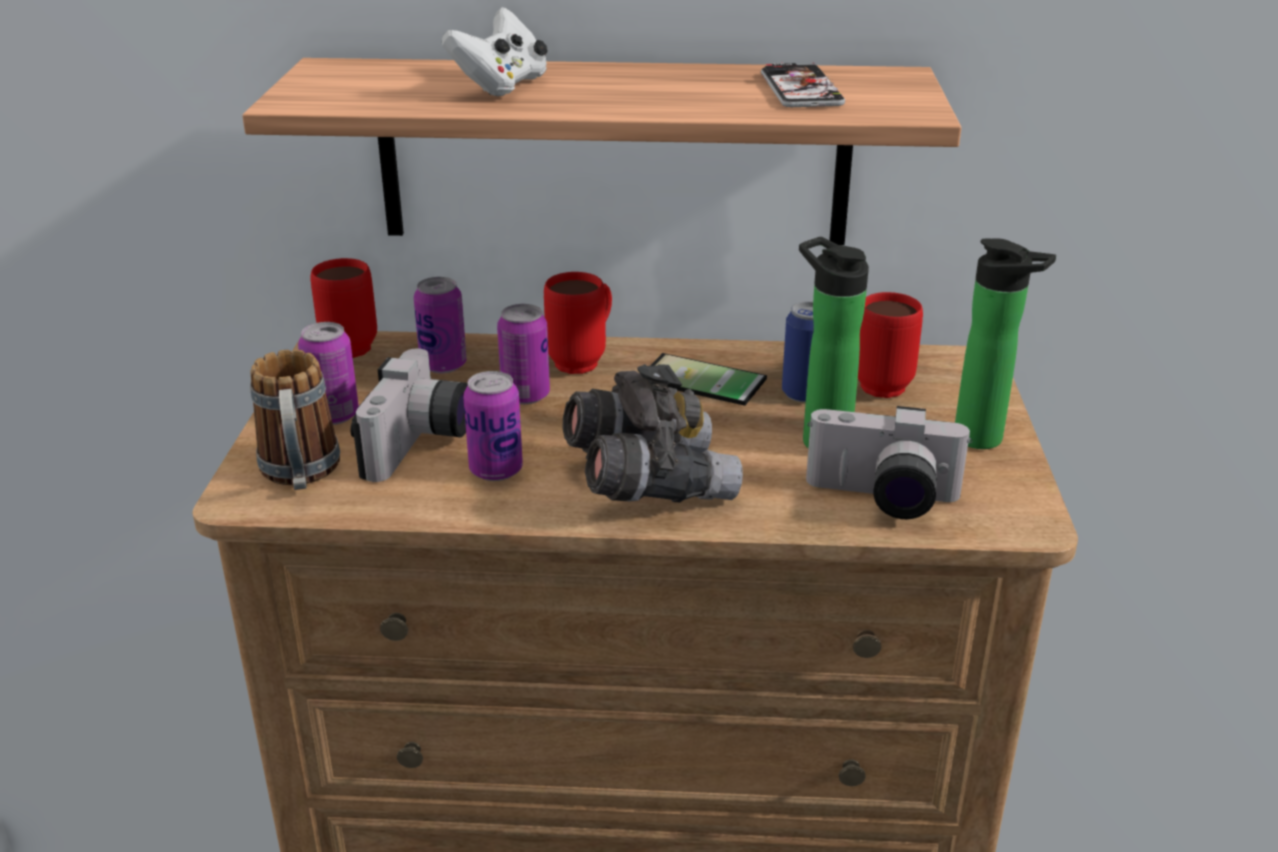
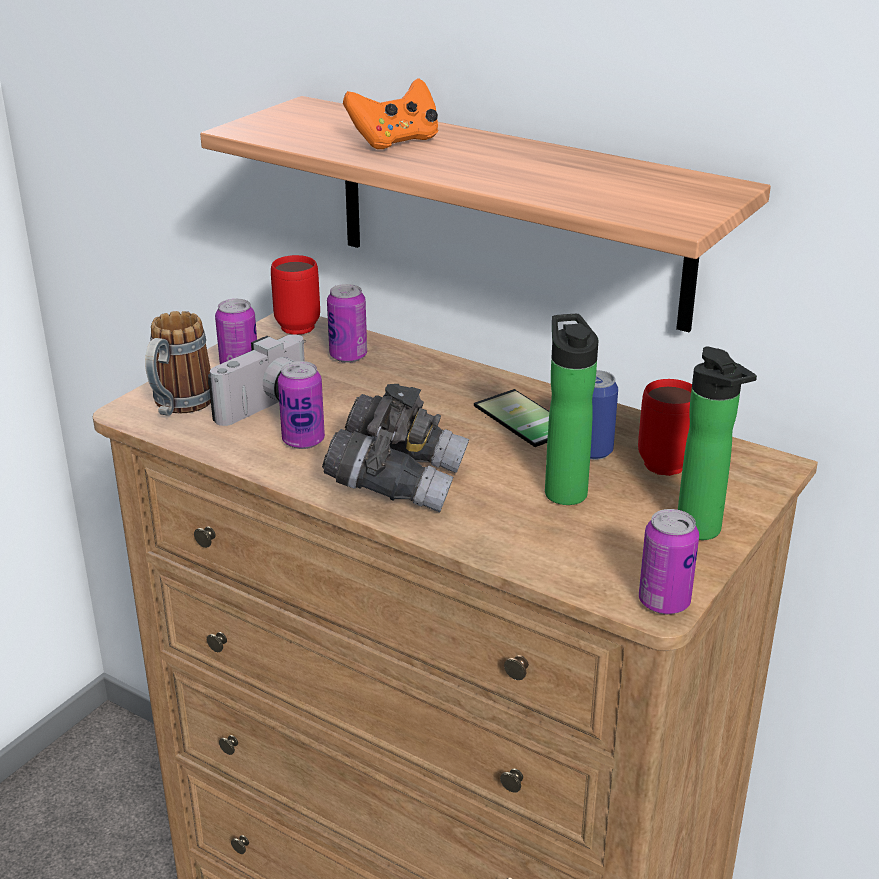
camera: 30 degrees right, 0 degrees up
white game controller [442,7,548,96] -> orange game controller [343,78,438,149]
can [497,304,550,404] -> can moved to [639,509,699,614]
red mug [544,272,612,374] -> none
phone [761,62,845,107] -> none
camera [806,406,973,519] -> none

